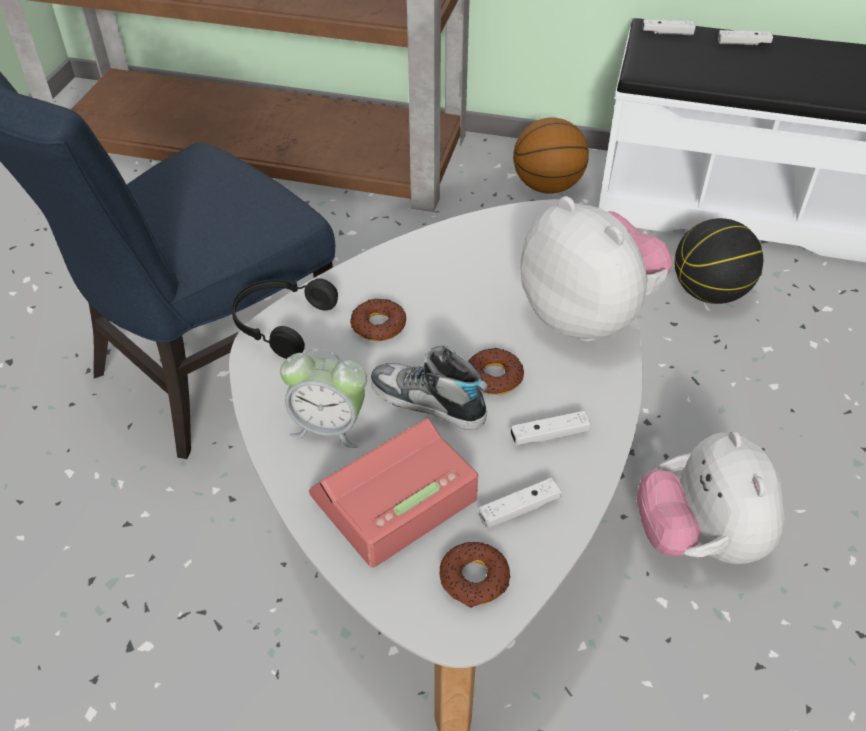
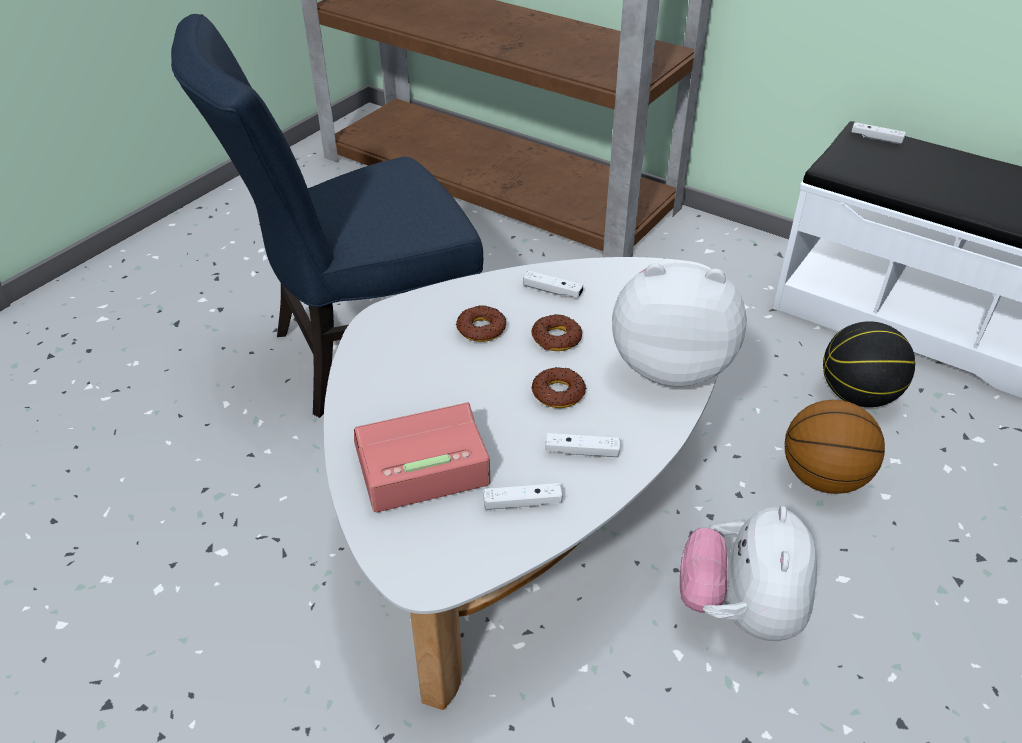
camera: 20 degrees right, 5 degrees down
black headphones [231,278,338,359] -> none
alarm clock [280,348,367,448] -> none
shoe [370,345,488,430] -> none
donut [440,542,511,607] -> donut moved to [531,314,582,351]
basketball [513,118,589,194] -> basketball moved to [785,400,885,494]
plush toy [520,196,673,342] -> plush toy turned 60 degrees counterclockwise [612,263,747,386]
white game controller [718,30,773,45] -> white game controller moved to [523,270,583,298]

